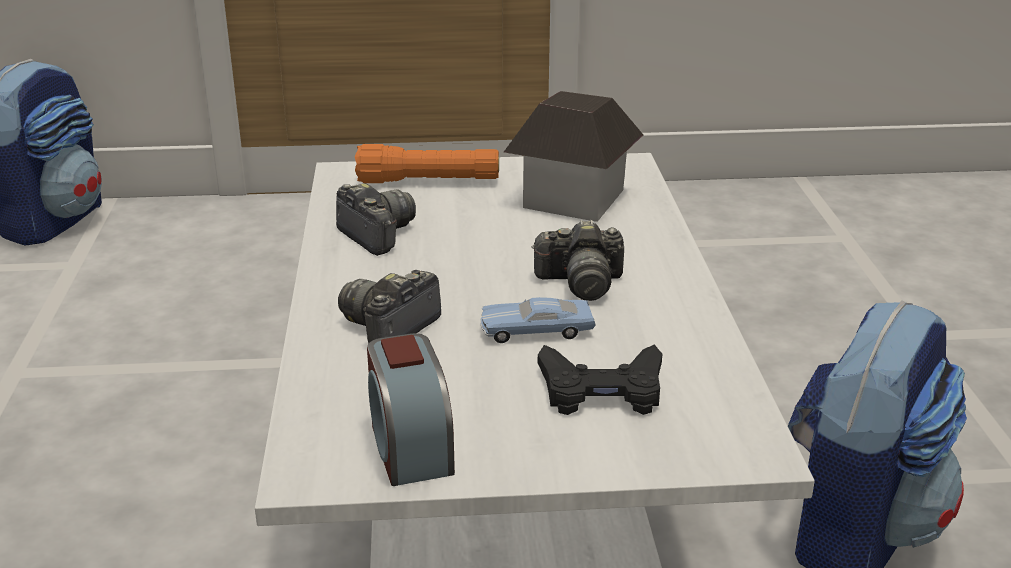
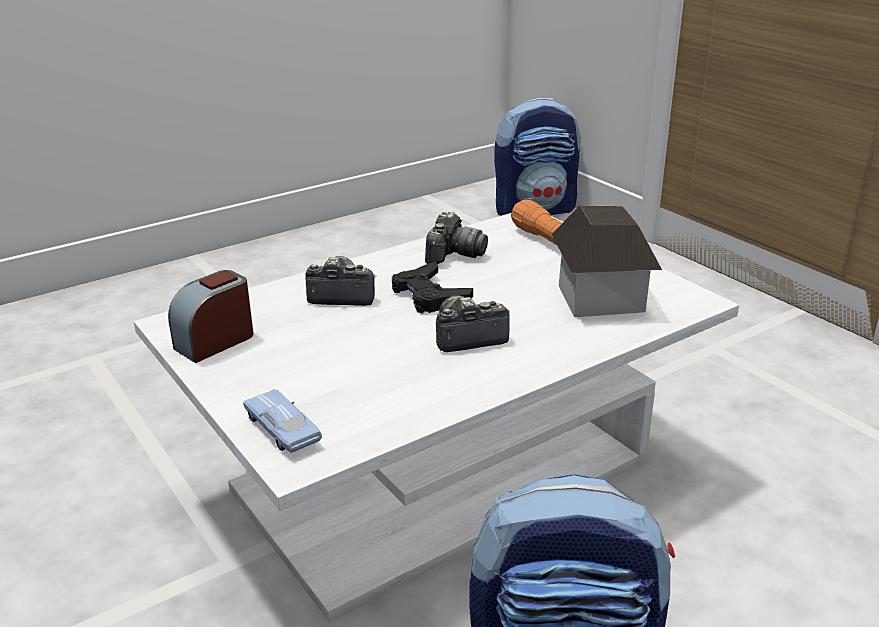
camera: 60 degrees right, 0 degrees up
blue toy car [480,297,595,343] -> blue toy car moved to [243,389,322,453]
camera [531,220,624,301] -> camera turned 105 degrees clockwise [436,295,510,352]
black game controller [538,344,662,415] -> black game controller moved to [392,261,473,313]

